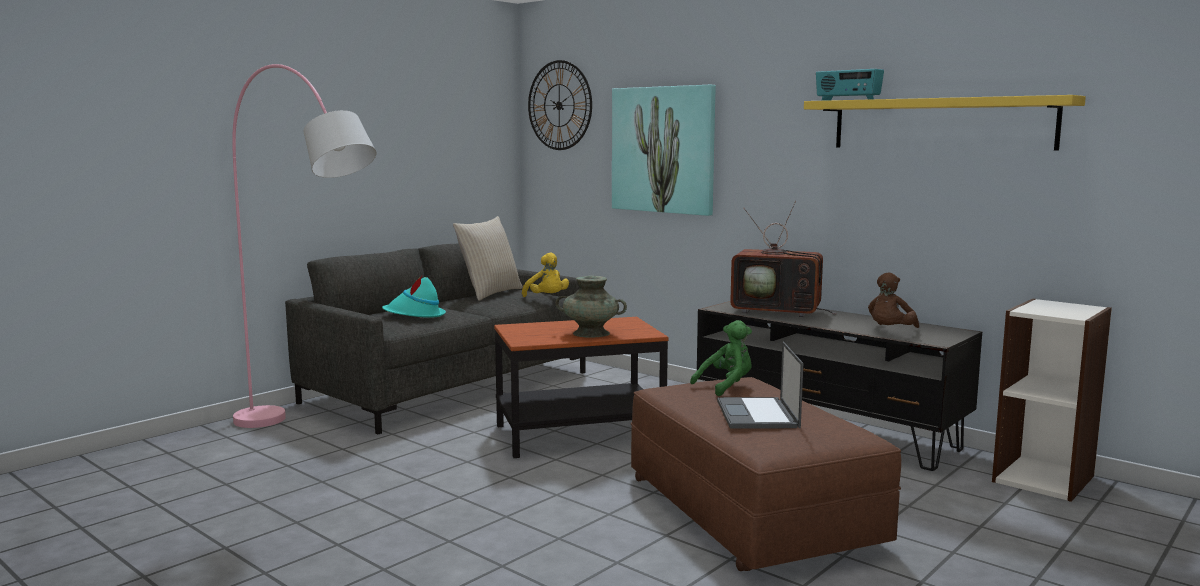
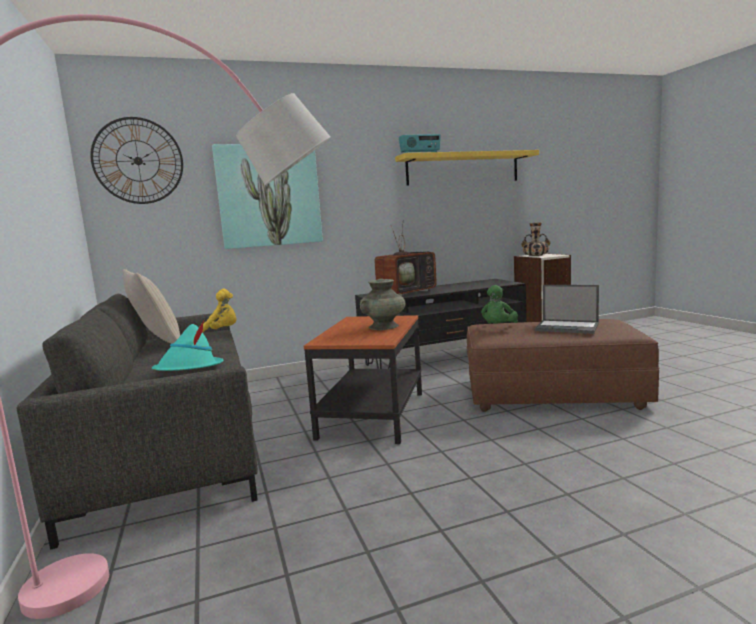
camera: 60 degrees left, 0 degrees up
green plush toy [690,320,752,396] -> green plush toy turned 150 degrees counterclockwise [481,285,518,324]
brown plush toy [868,273,919,328] -> none
none -> vase [521,222,551,256]

